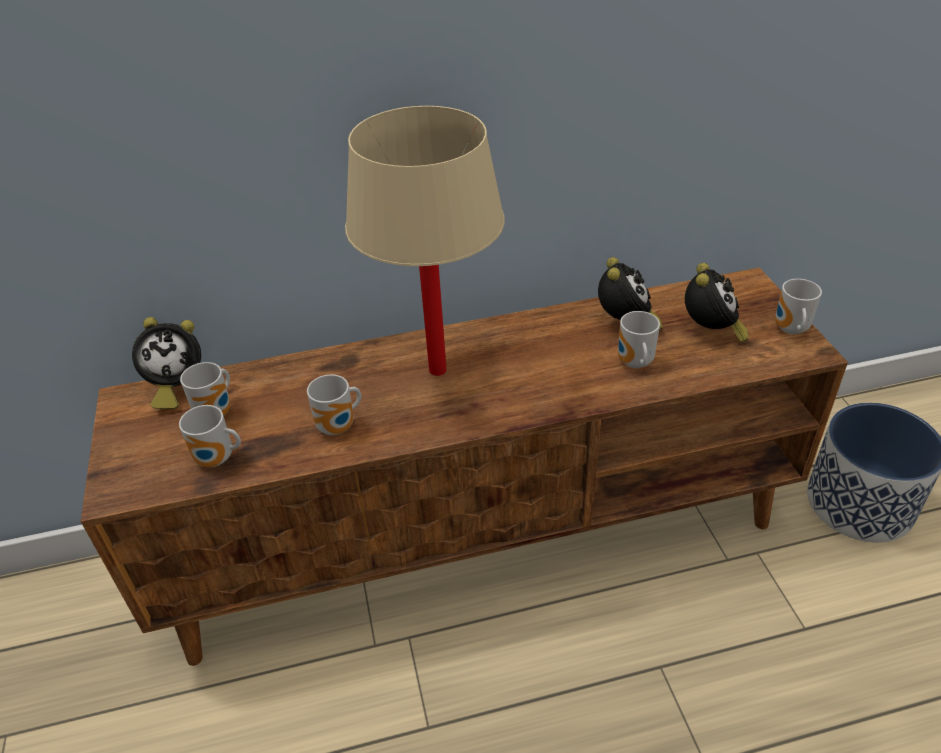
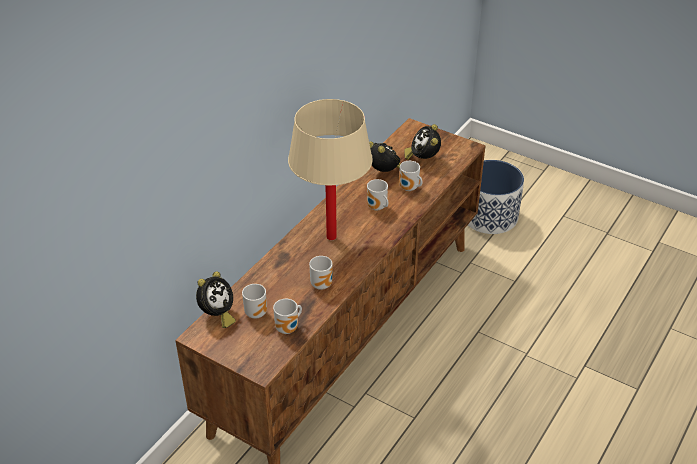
camera: 45 degrees left, 0 degrees up
alarm clock [685,263,749,343] -> alarm clock turned 150 degrees counterclockwise [404,124,441,160]
mug [775,279,822,334] -> mug moved to [367,179,388,211]

